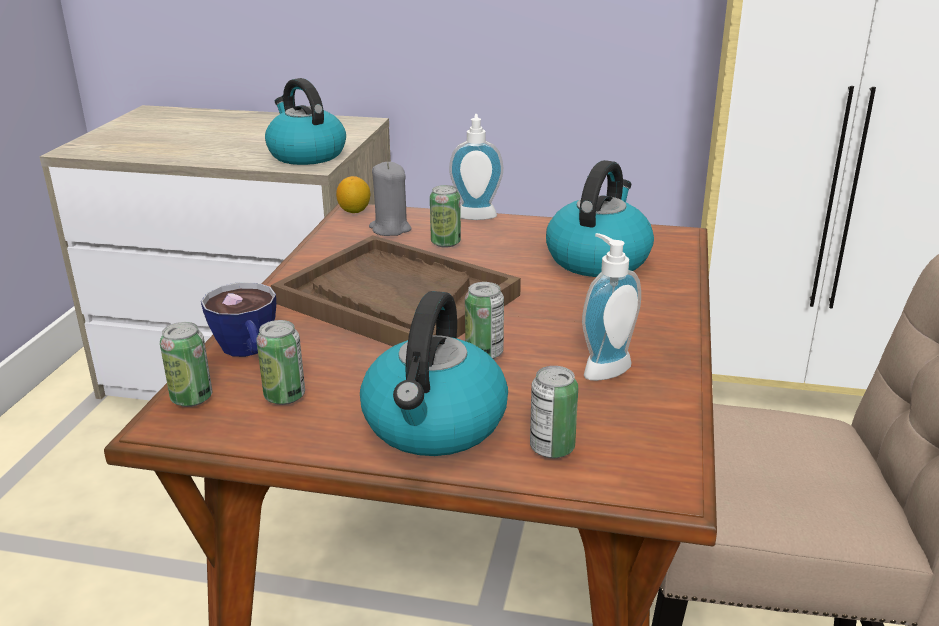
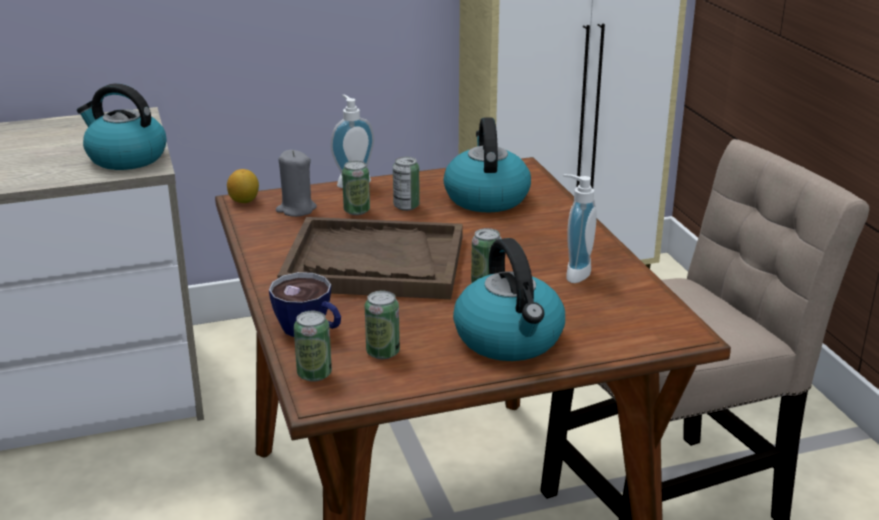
camera: 30 degrees left, 0 degrees up
can [530,366,578,458] -> can moved to [393,157,420,211]

